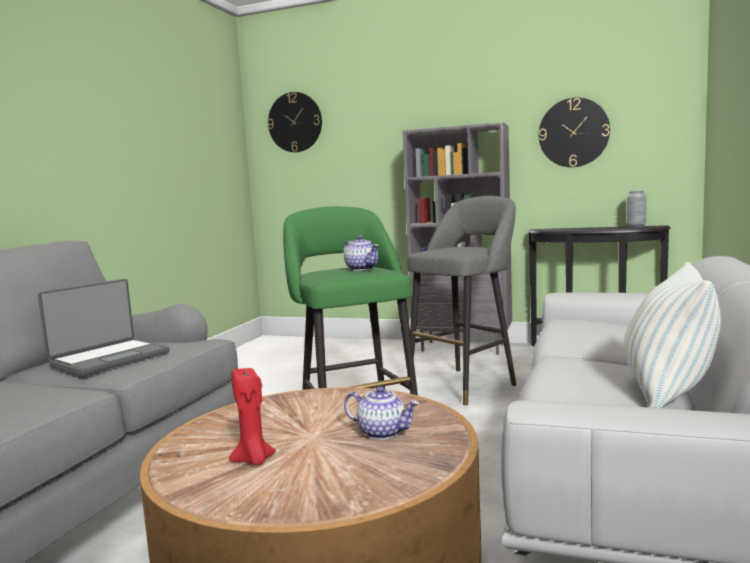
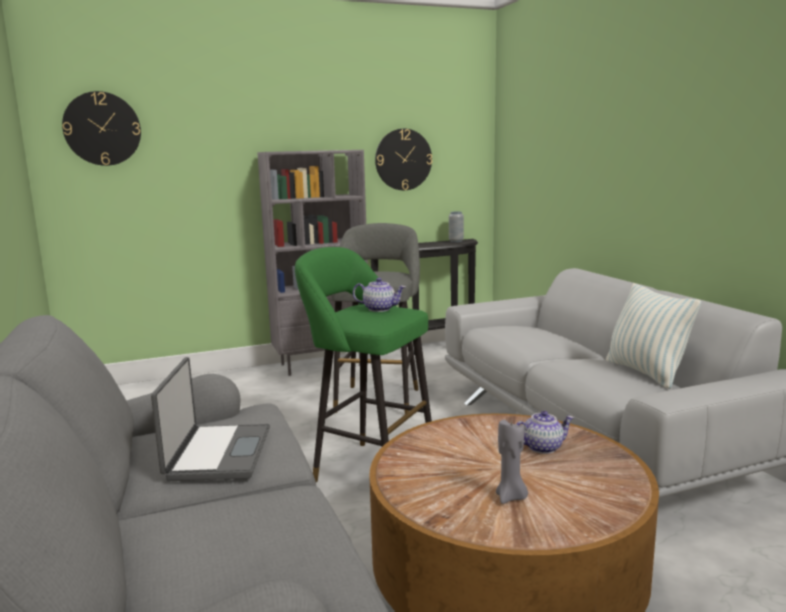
camera: 40 degrees left, 5 degrees up
red candle [229,368,276,465] -> grey candle [496,420,528,504]

